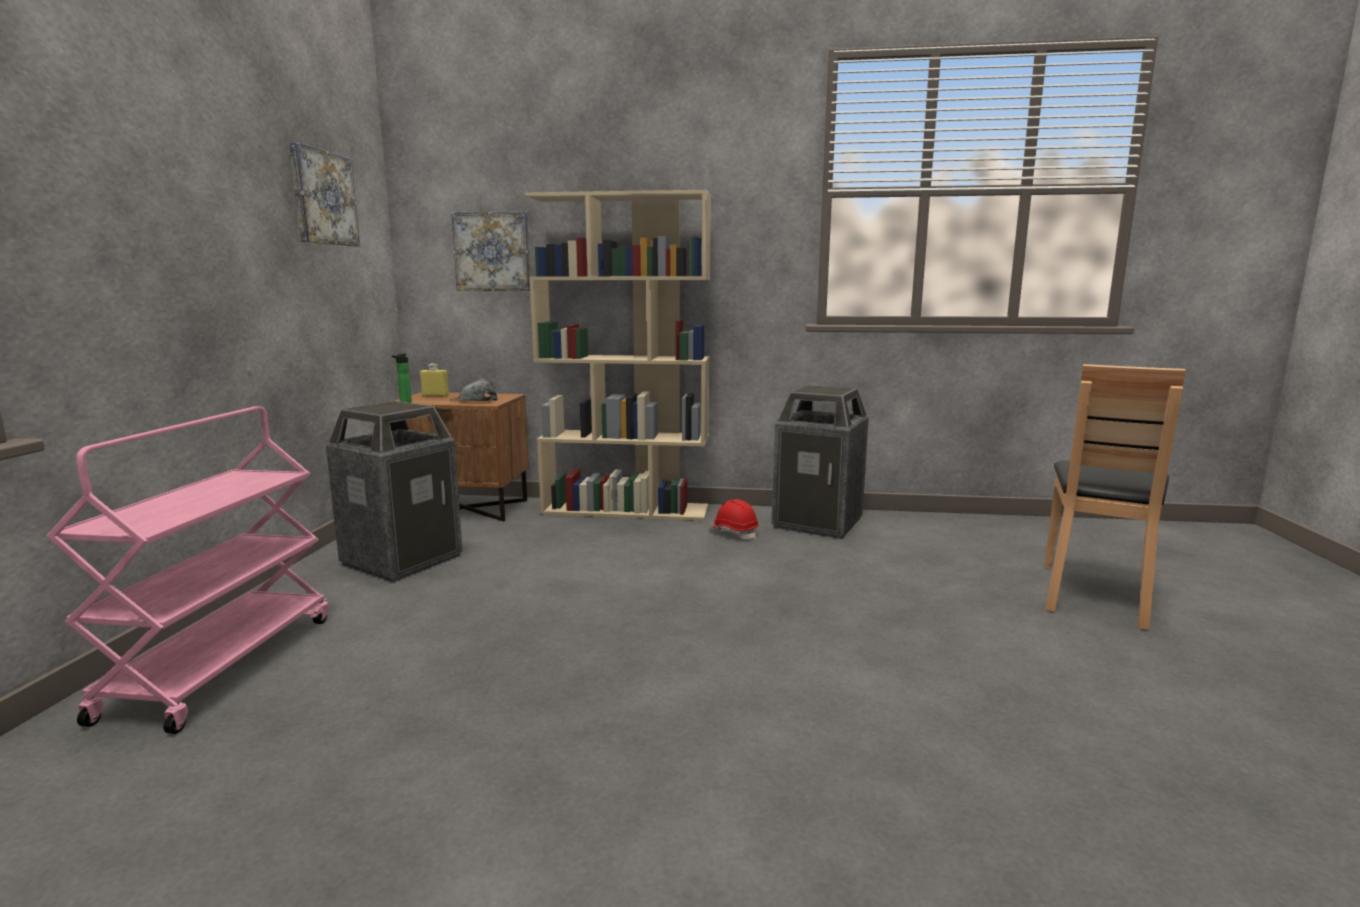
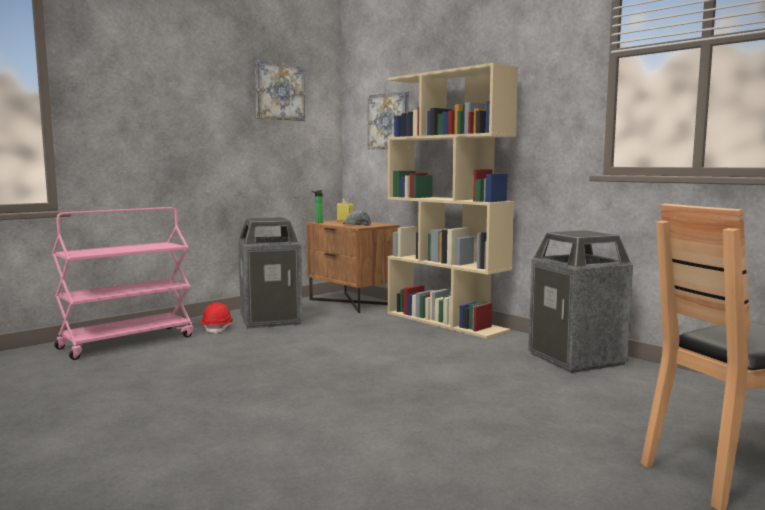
camera: 40 degrees right, 5 degrees down
red hard hat [710,499,759,539] -> red hard hat moved to [201,303,233,334]

